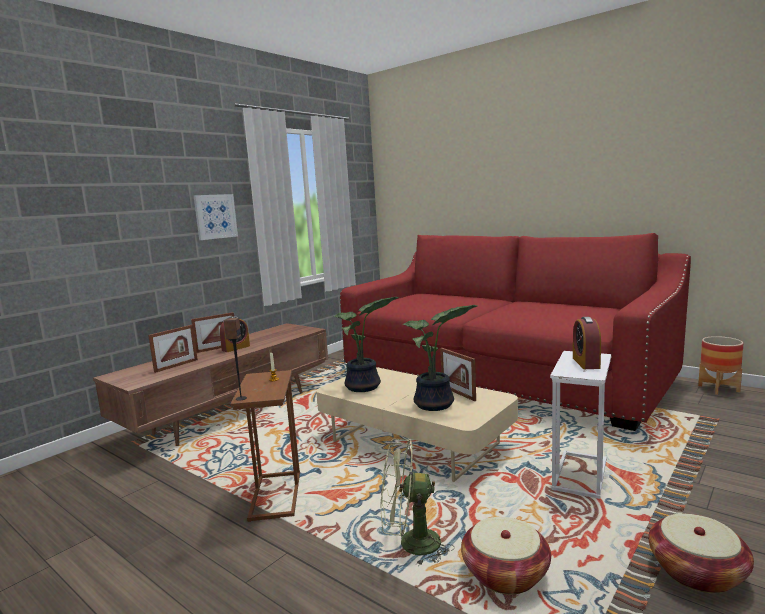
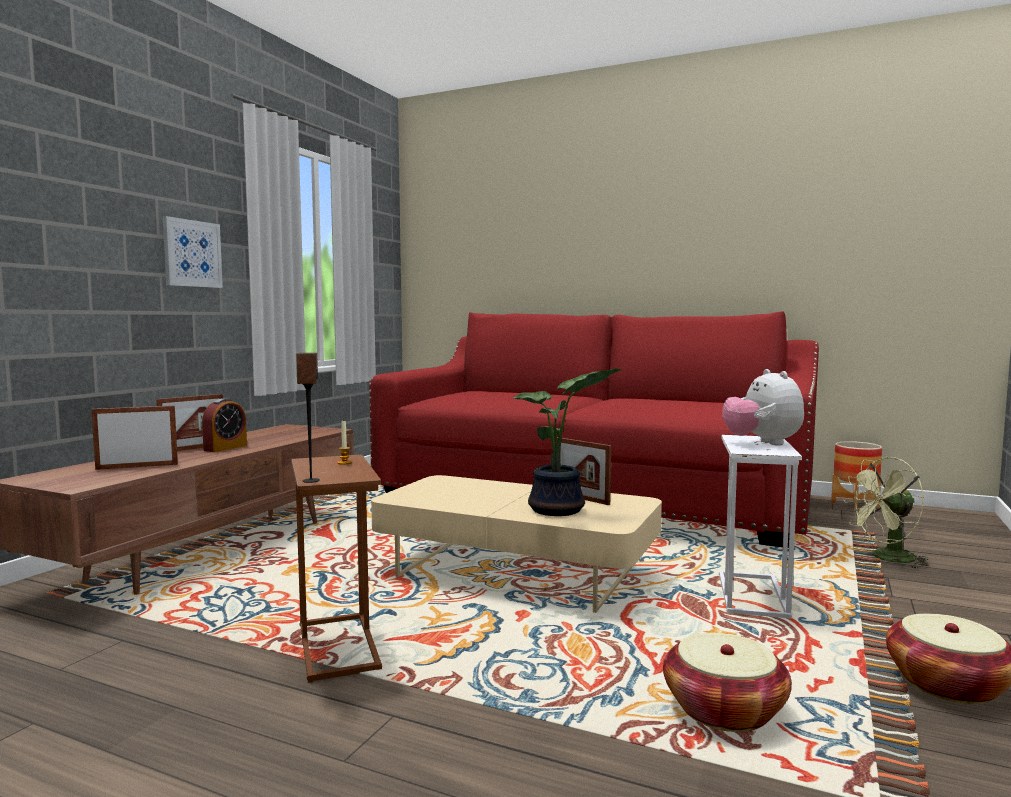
camera: 15 degrees left, 5 degrees down
picture frame [148,325,198,373] -> picture frame turned 135 degrees counterclockwise [91,406,178,470]
potted plant [333,297,399,392] -> none
green fan [381,438,452,566] -> green fan moved to [844,457,929,569]
alarm clock [573,317,601,369] -> plush toy [722,369,804,446]

